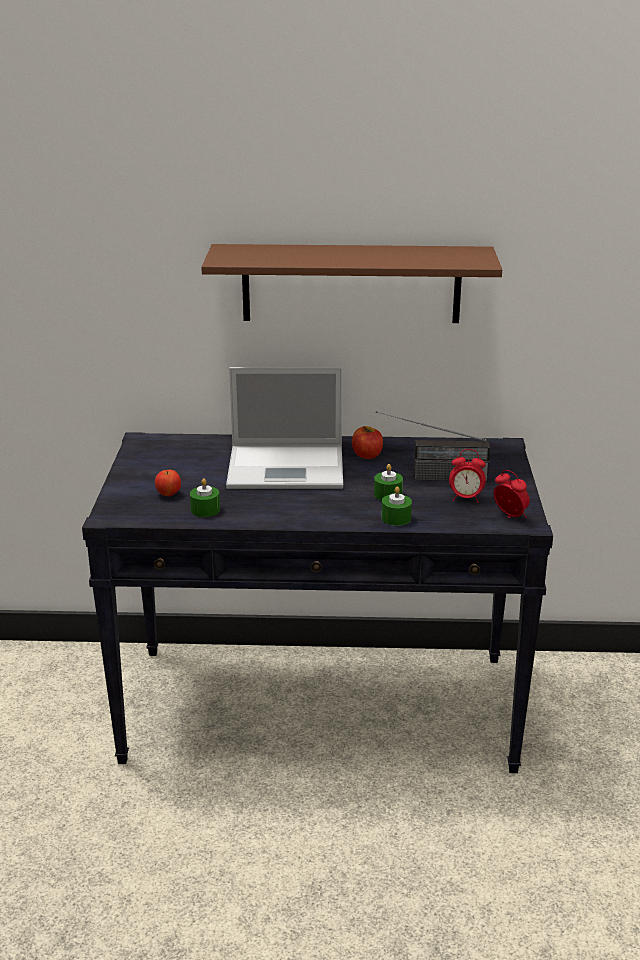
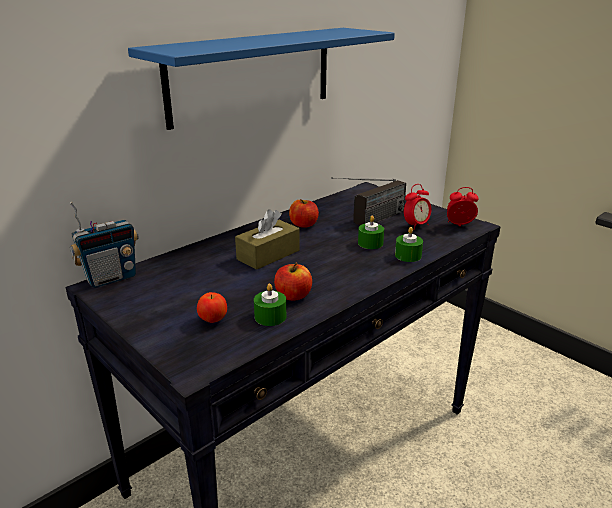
camera: 45 degrees left, 0 degrees up
brown shelf [201,244,502,323] -> blue shelf [128,28,395,130]
laptop [226,367,343,489] -> brown tissue box [235,209,300,270]
none -> radio [69,202,139,288]
none -> apple [274,263,312,301]

